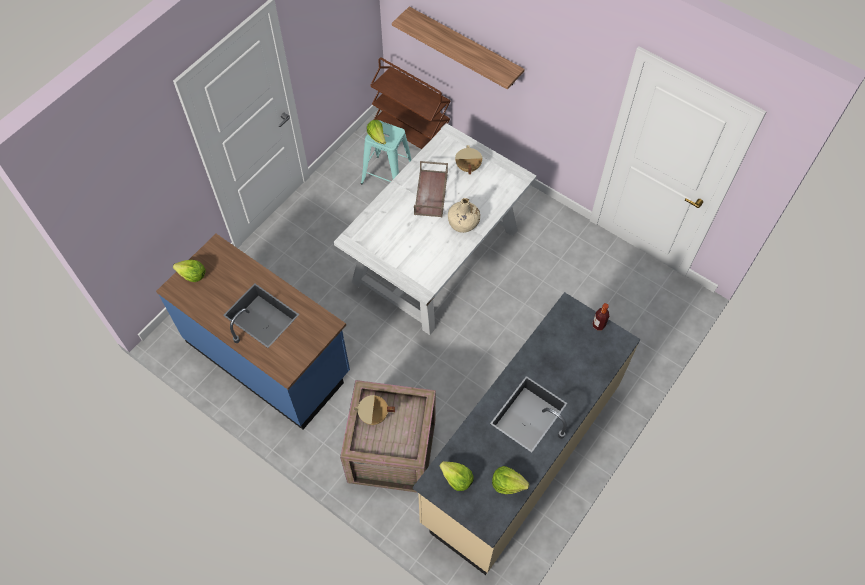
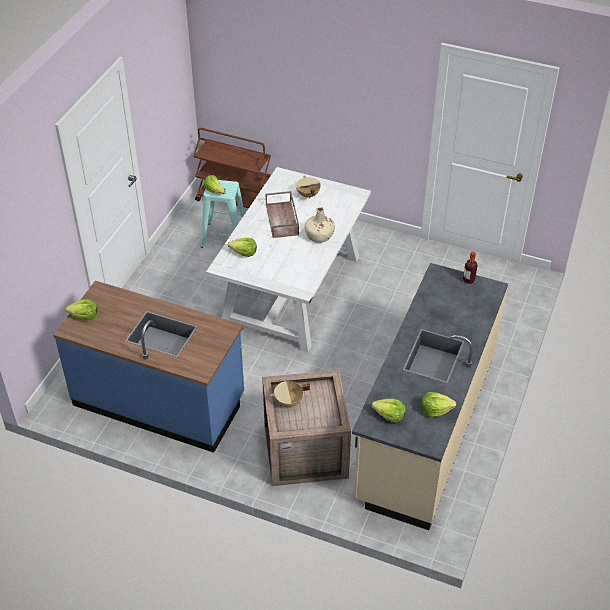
camera: 15 degrees left, 15 degrees down
shelf [392,6,525,89] -> none
none -> lettuce [228,238,257,257]

